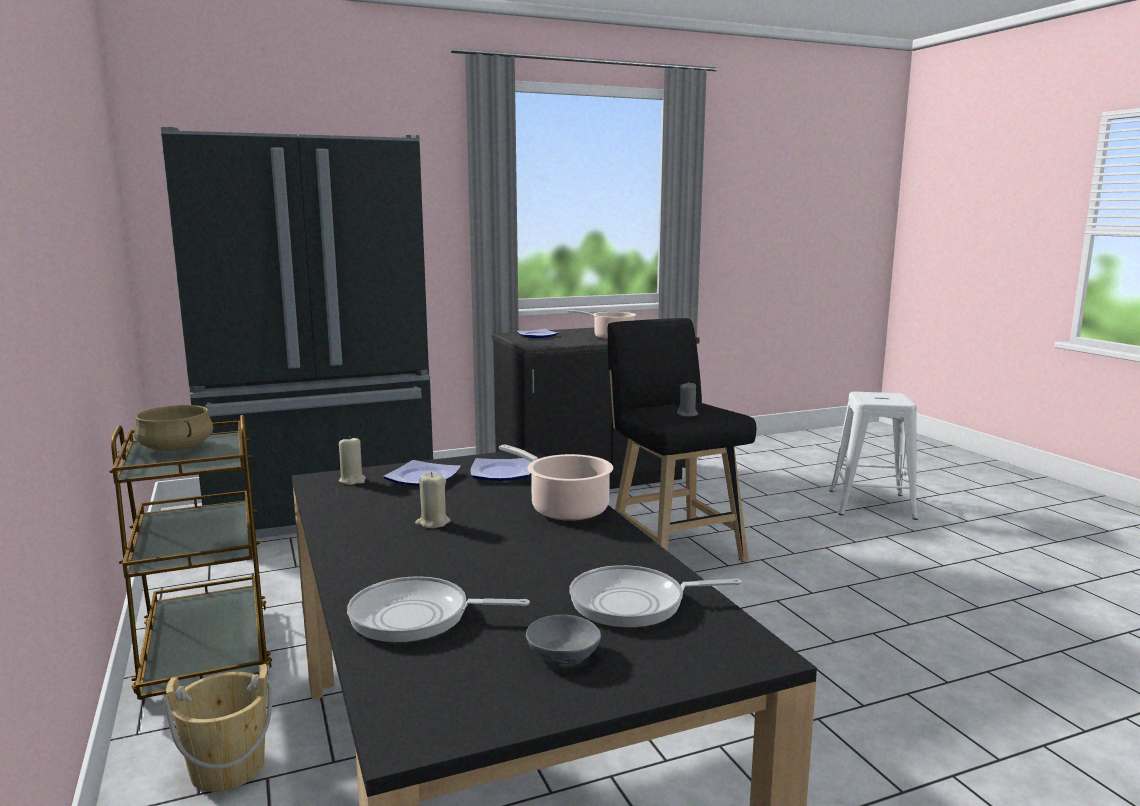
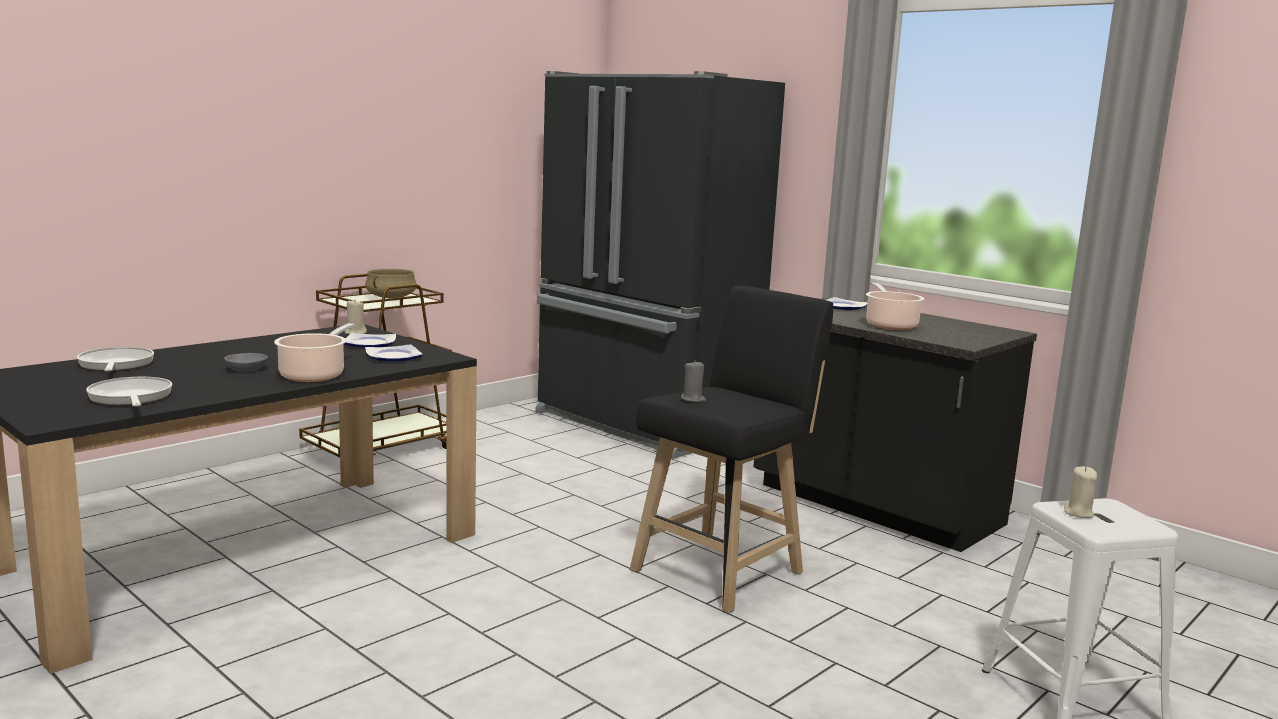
camera: 65 degrees right, 0 degrees up
beige bucket [164,664,272,792] -> none
beige candle [415,472,451,528] -> beige candle moved to [1064,466,1098,518]
grey bowl [526,615,601,664] -> grey bowl moved to [224,353,268,372]

